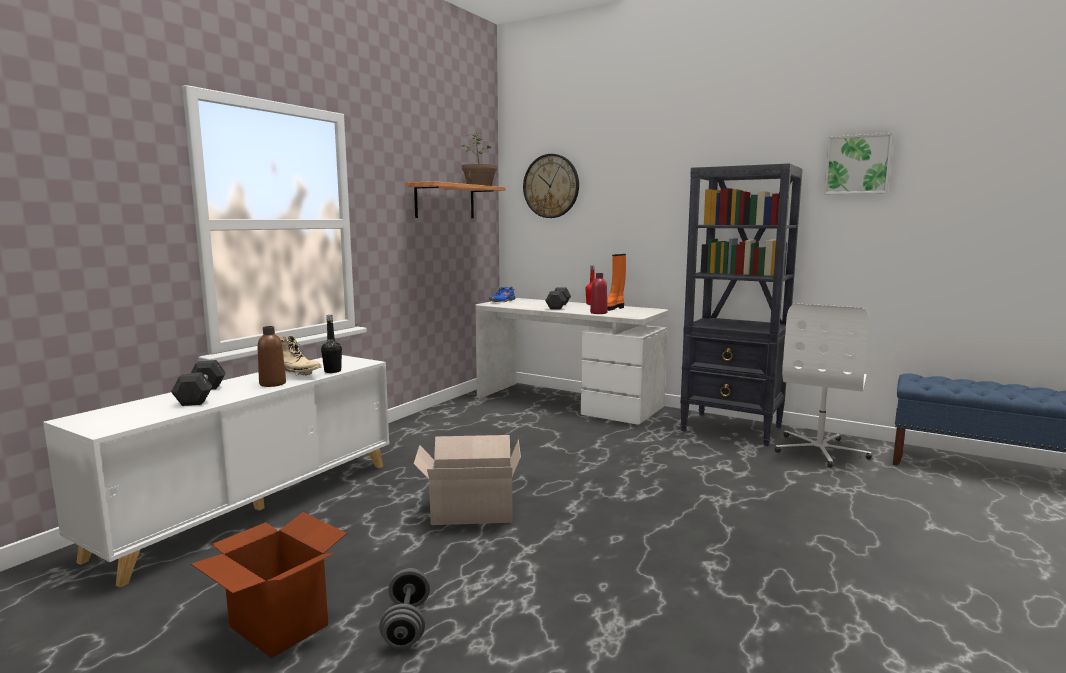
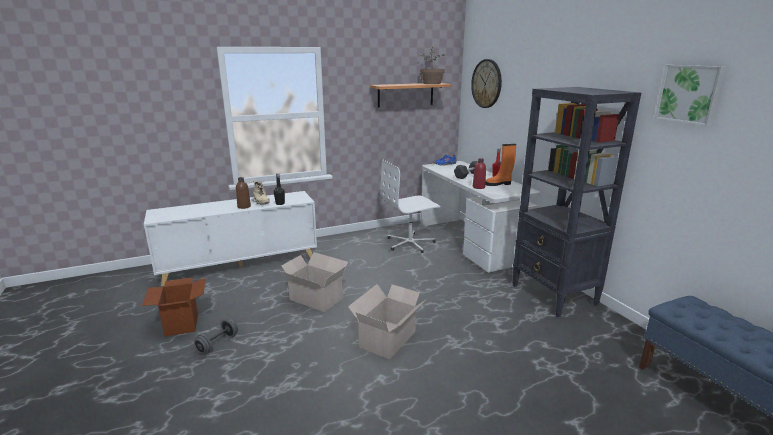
camera: 35 degrees right, 10 degrees up
grey dumbbell [171,360,226,406] -> none
white office chair [775,303,872,468] -> white office chair moved to [380,159,441,253]
none -> cardboard box [348,284,427,359]

